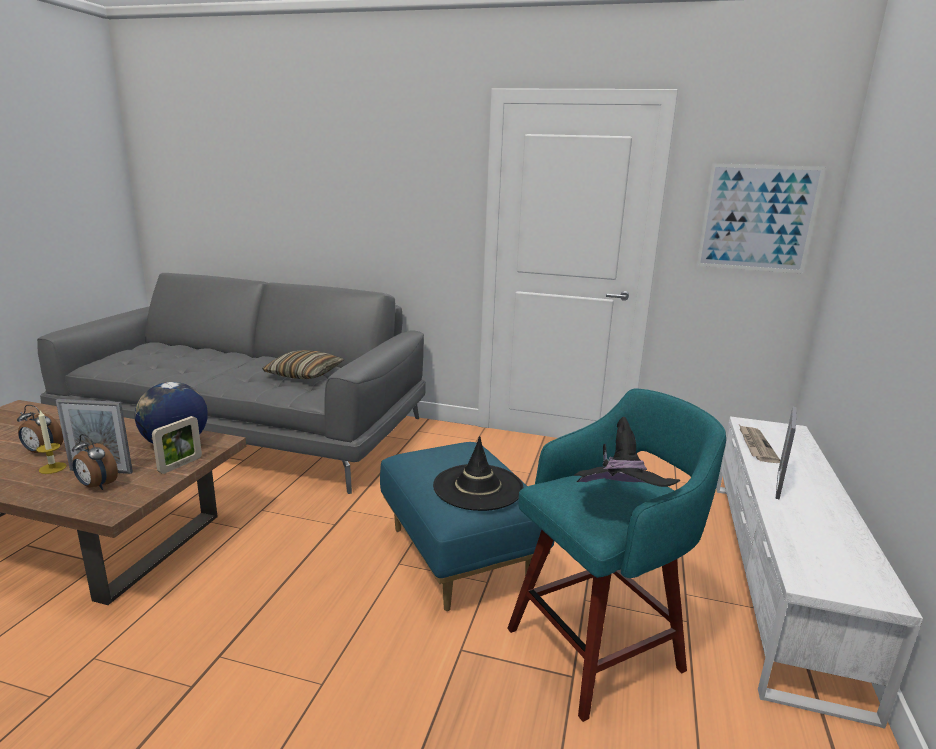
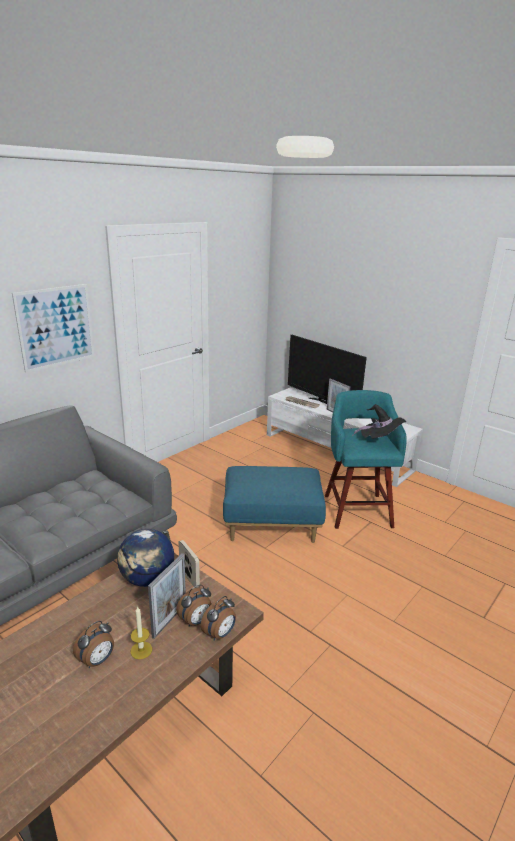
camera: 65 degrees left, 5 degrees up
pillow [262,350,344,379] -> none
black hat [433,436,524,511] -> none
picture [696,163,826,273] -> picture moved to [12,284,94,373]
none -> alarm clock [200,596,236,640]
none -> television [288,335,367,404]

